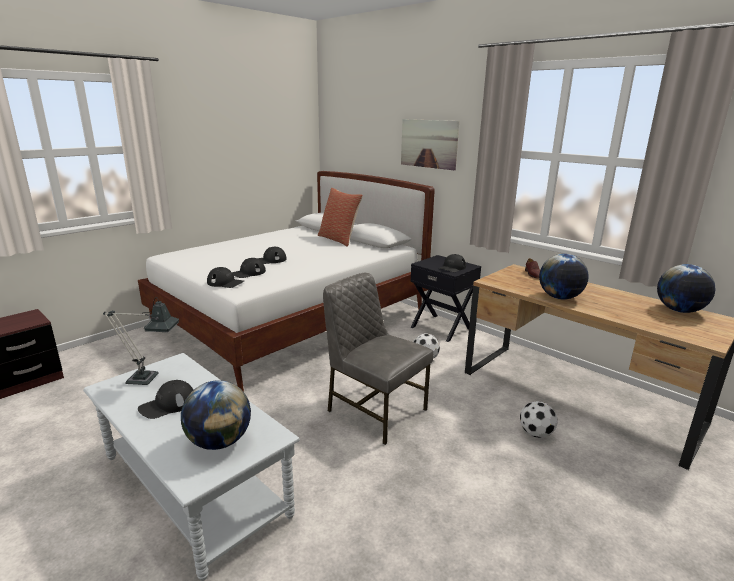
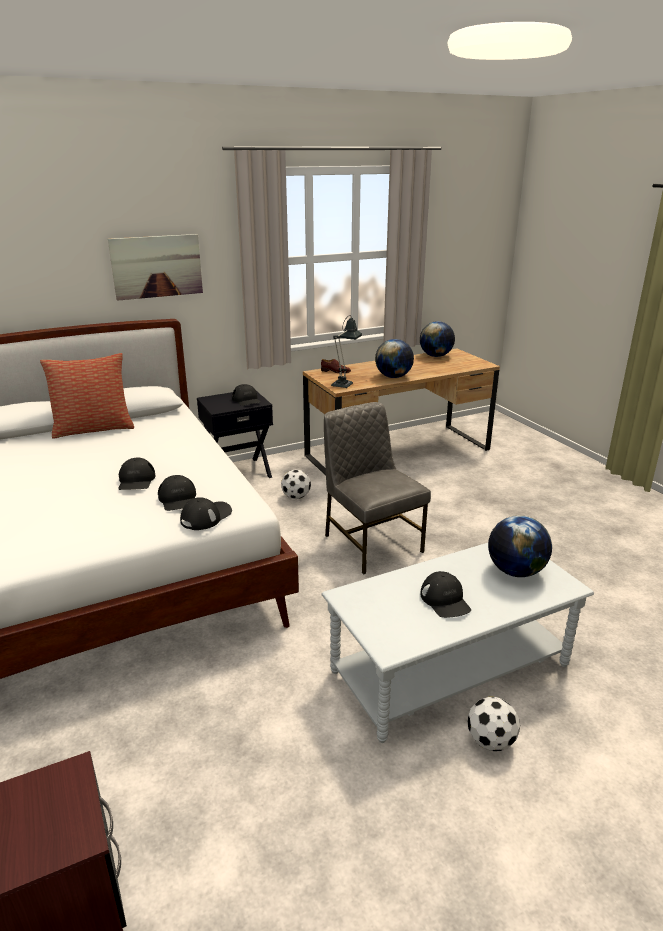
camera: 70 degrees left, 5 degrees up
table lamp [103,297,179,385] -> table lamp moved to [331,315,362,388]
grey chair [323,273,434,445] -> grey chair turned 90 degrees clockwise [324,402,431,574]
football [520,401,558,438] -> football moved to [467,697,520,751]

